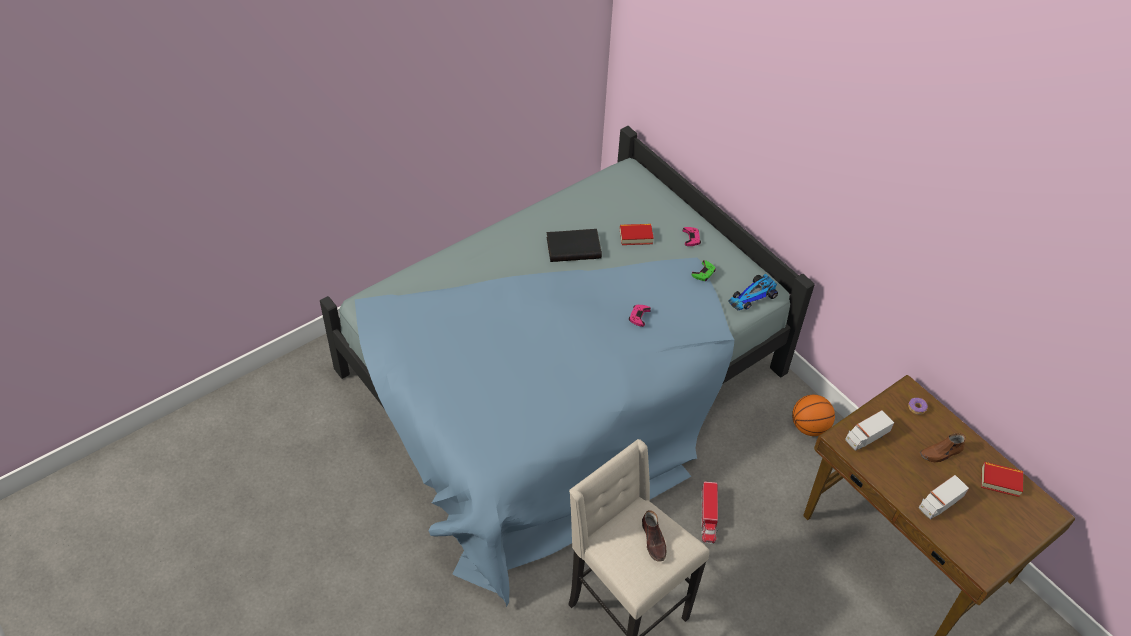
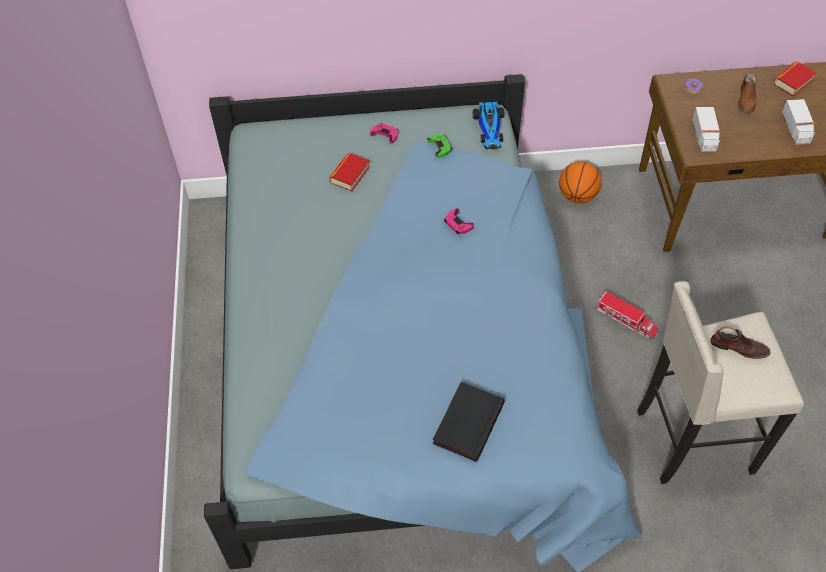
camera: 55 degrees left, 5 degrees up
black book [547,229,602,262] -> black book moved to [433,382,505,462]

